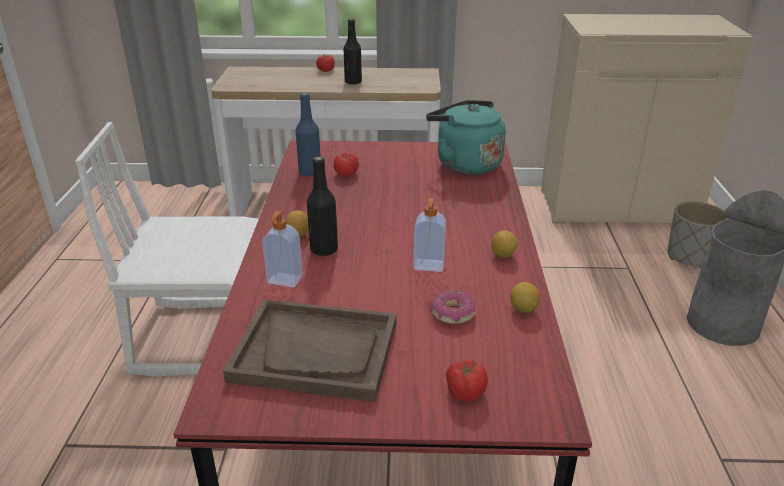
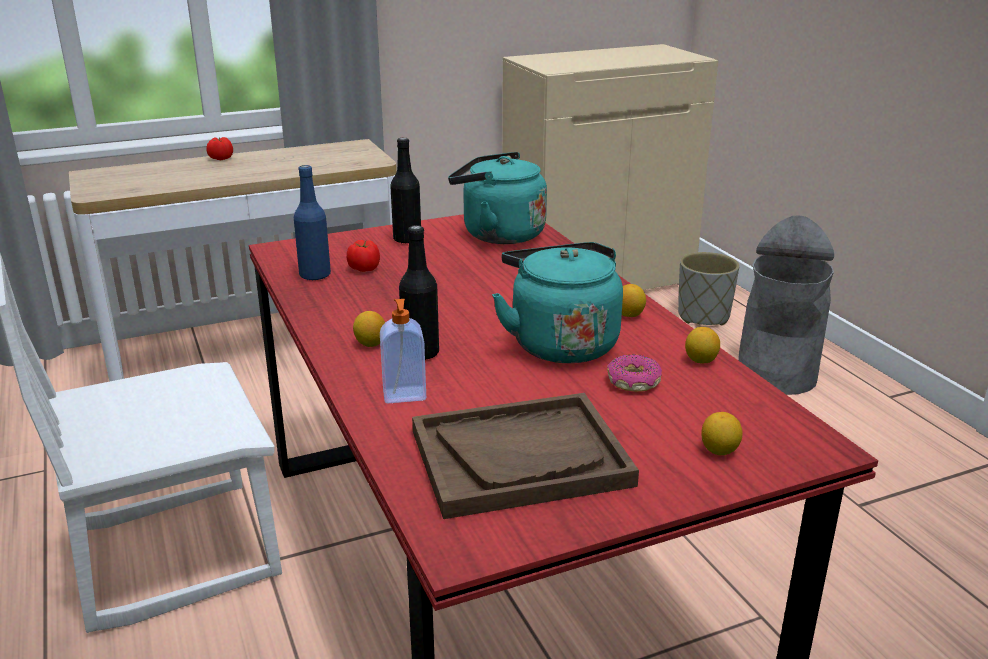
camera: 25 degrees left, 5 degrees down
black bottle [343,19,362,85] -> black bottle moved to [390,138,421,244]
soap dispenser [413,198,446,272] -> turquoise kettle [492,242,623,363]
tomato [446,359,488,402] -> lemon [701,412,743,455]

